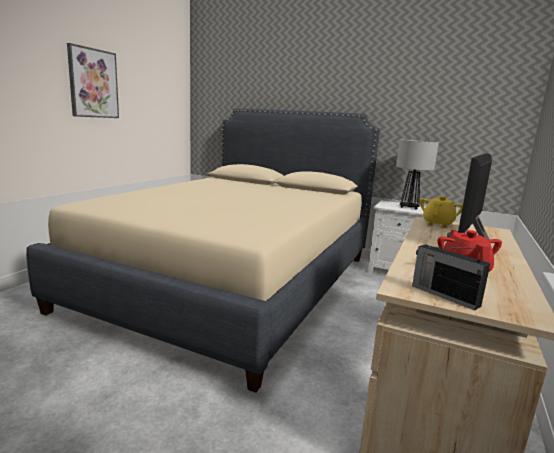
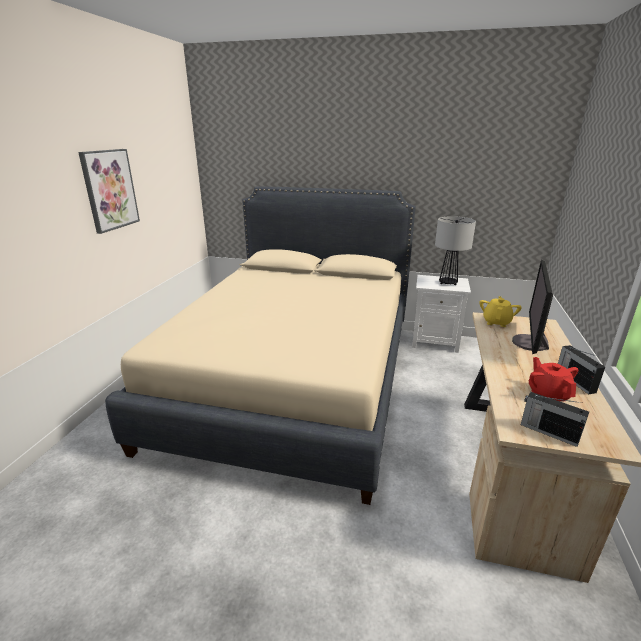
camera: 10 degrees left, 10 degrees up
none -> radio [558,345,605,394]

